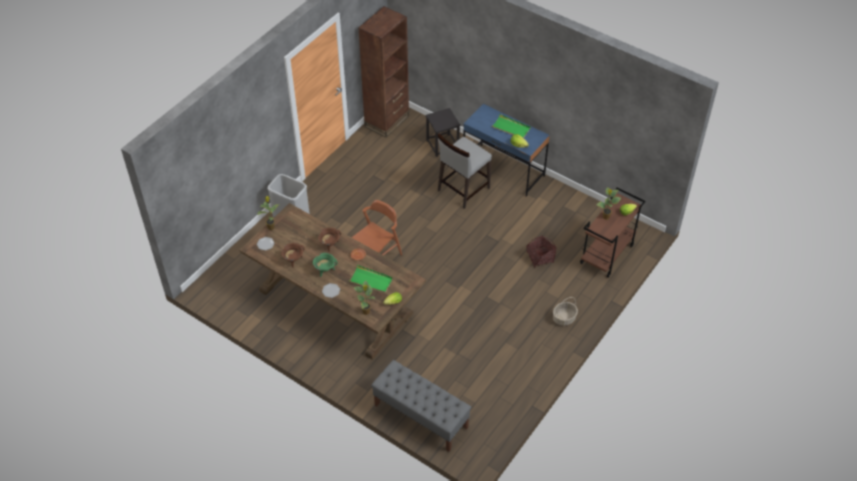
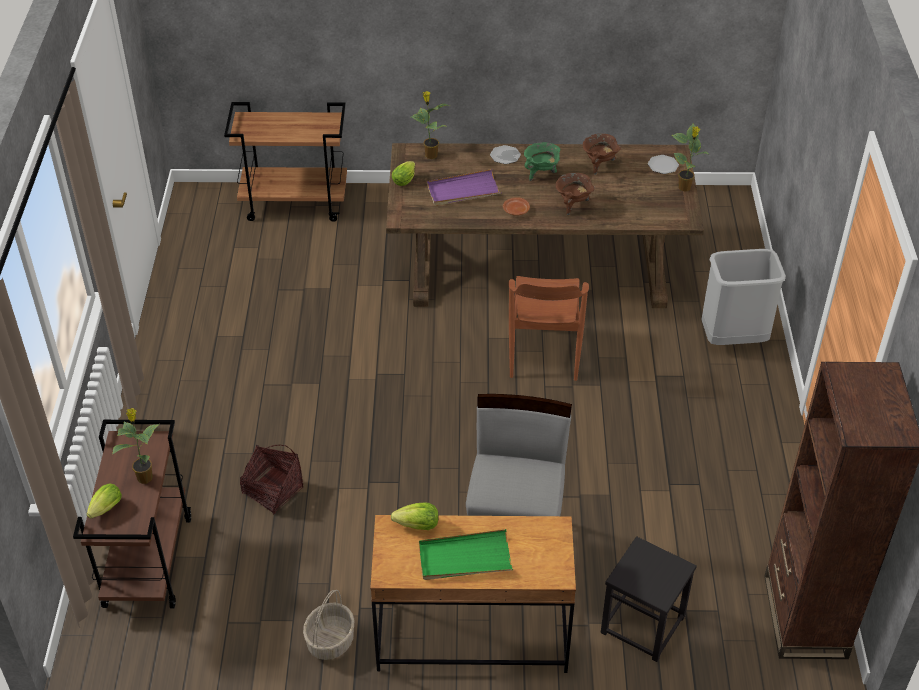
camera: 145 degrees right, 5 degrees down
green tray [349,265,393,293] -> purple tray [427,169,502,206]
grey bench [371,360,471,452] -> brown cart [224,102,347,222]
blue desk [463,104,550,197] -> brown desk [370,515,576,673]
basket [553,297,578,326] -> basket moved to [303,590,355,660]

